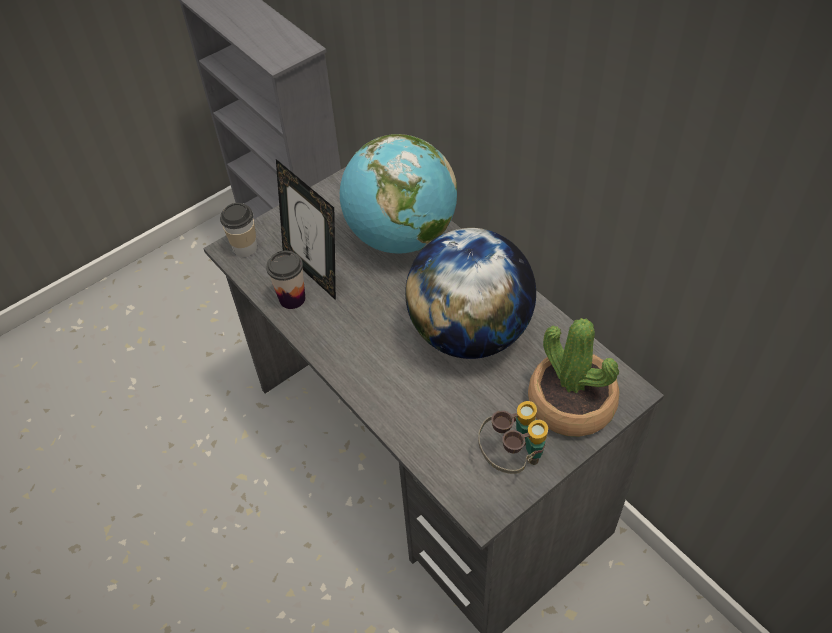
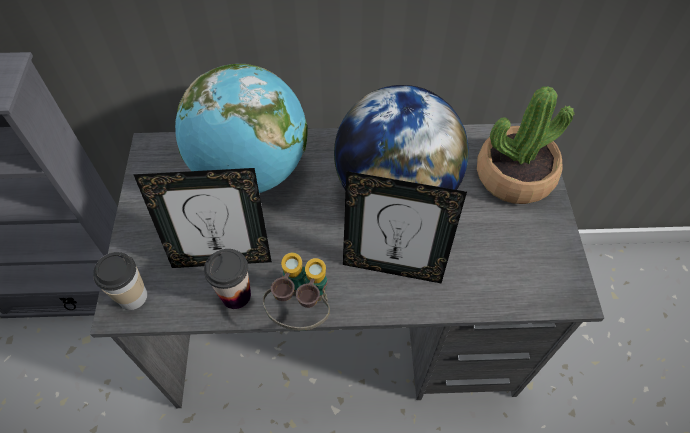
camera: 55 degrees left, 5 degrees up
binoculars [478,401,548,474] -> binoculars moved to [263,253,330,331]
none -> picture frame [343,171,467,283]

